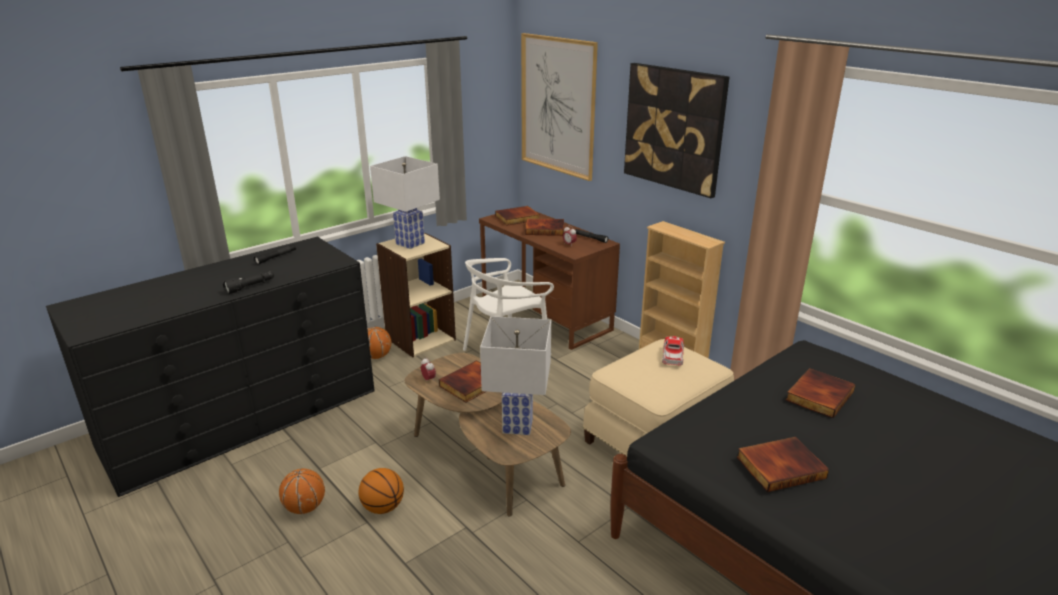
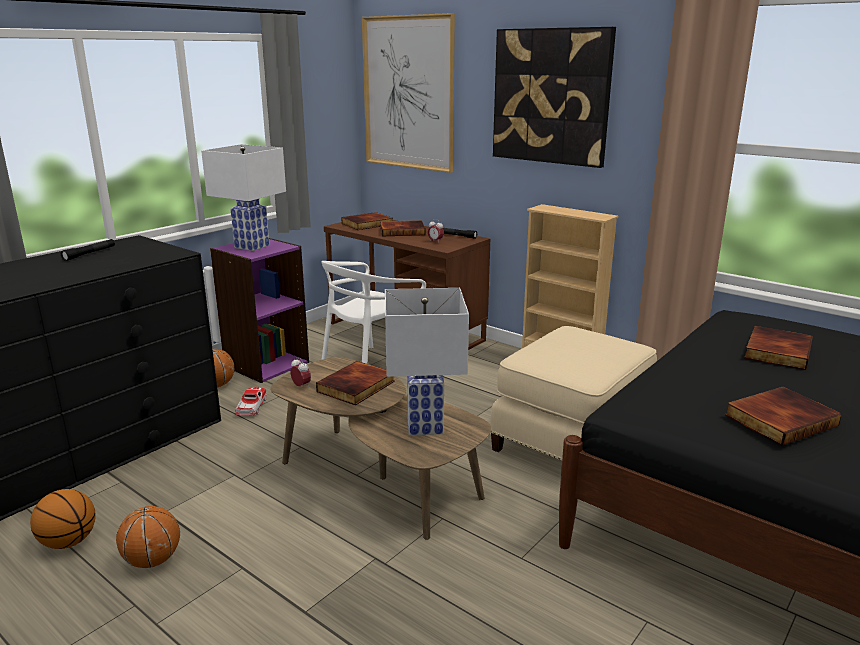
camera: 10 degrees left, 5 degrees down
black flashlight [223,271,274,294] -> none
basketball [359,468,404,514] -> basketball moved to [30,489,96,549]
beige bookcase [376,232,456,357] -> purple bookcase [210,238,309,383]
toy car [662,336,684,366] -> toy car moved to [235,386,267,415]

